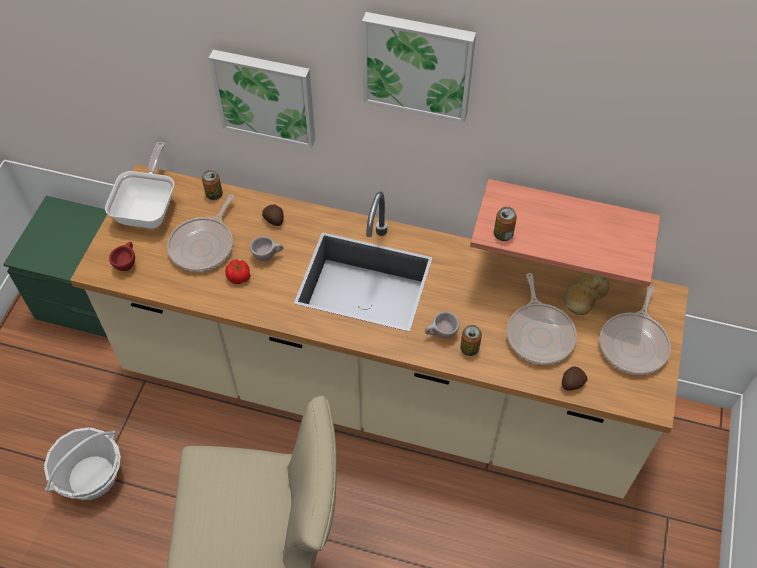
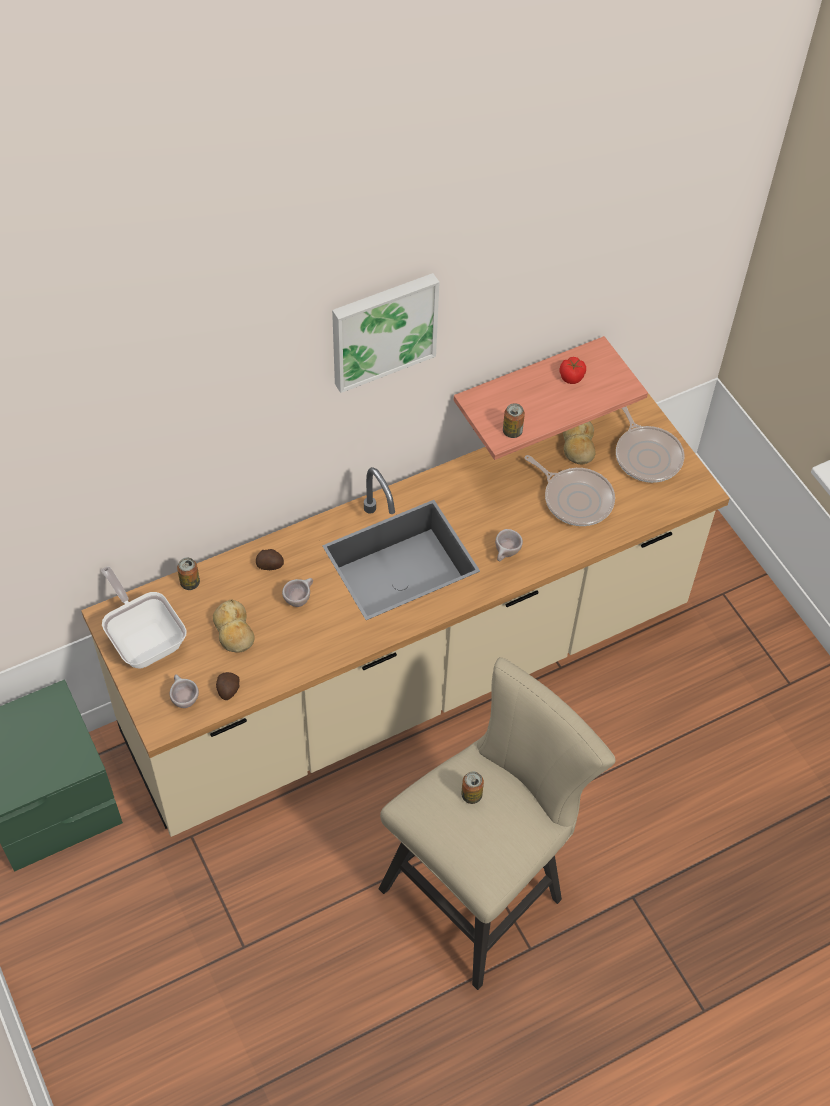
camera: 45 degrees left, 0 degrees up
basket [44,427,121,500] -> none
red cup [109,242,135,271] -> beige cup [170,674,199,708]
frying pan [167,195,234,272] -> bread [213,599,255,653]
picture [209,50,315,148] -> none
tomato [225,259,250,284] -> tomato moved to [559,357,586,384]
can [460,325,482,356] -> can moved to [461,771,484,804]
potato [562,367,587,391] -> potato moved to [216,672,240,700]

